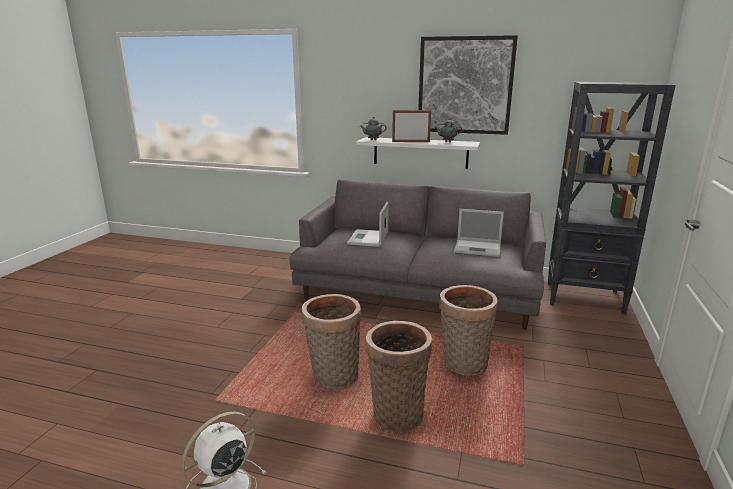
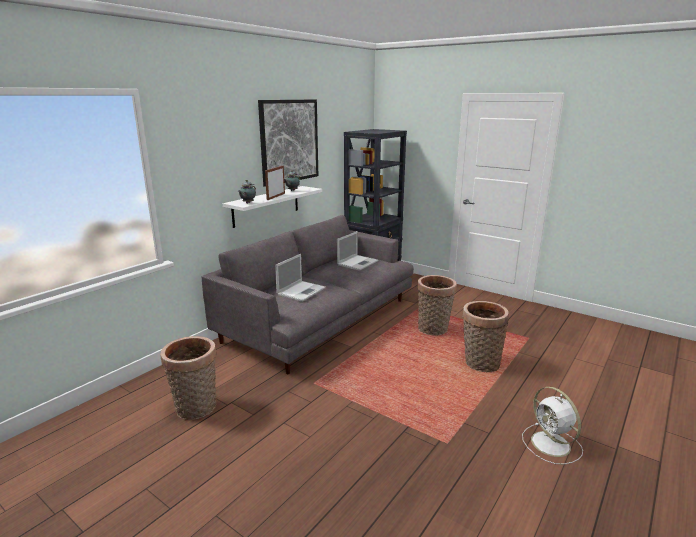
camera: 70 degrees left, 0 degrees up
basket [302,294,361,389] -> basket moved to [160,336,217,420]
laptop [347,202,389,247] -> laptop turned 90 degrees counterclockwise [275,254,326,302]

